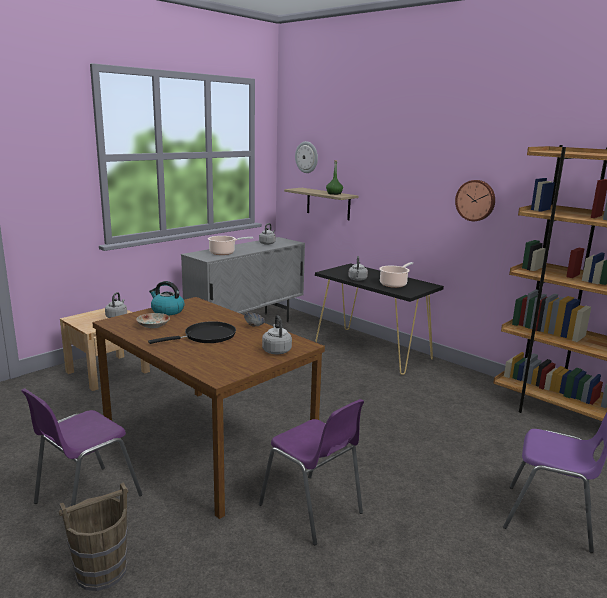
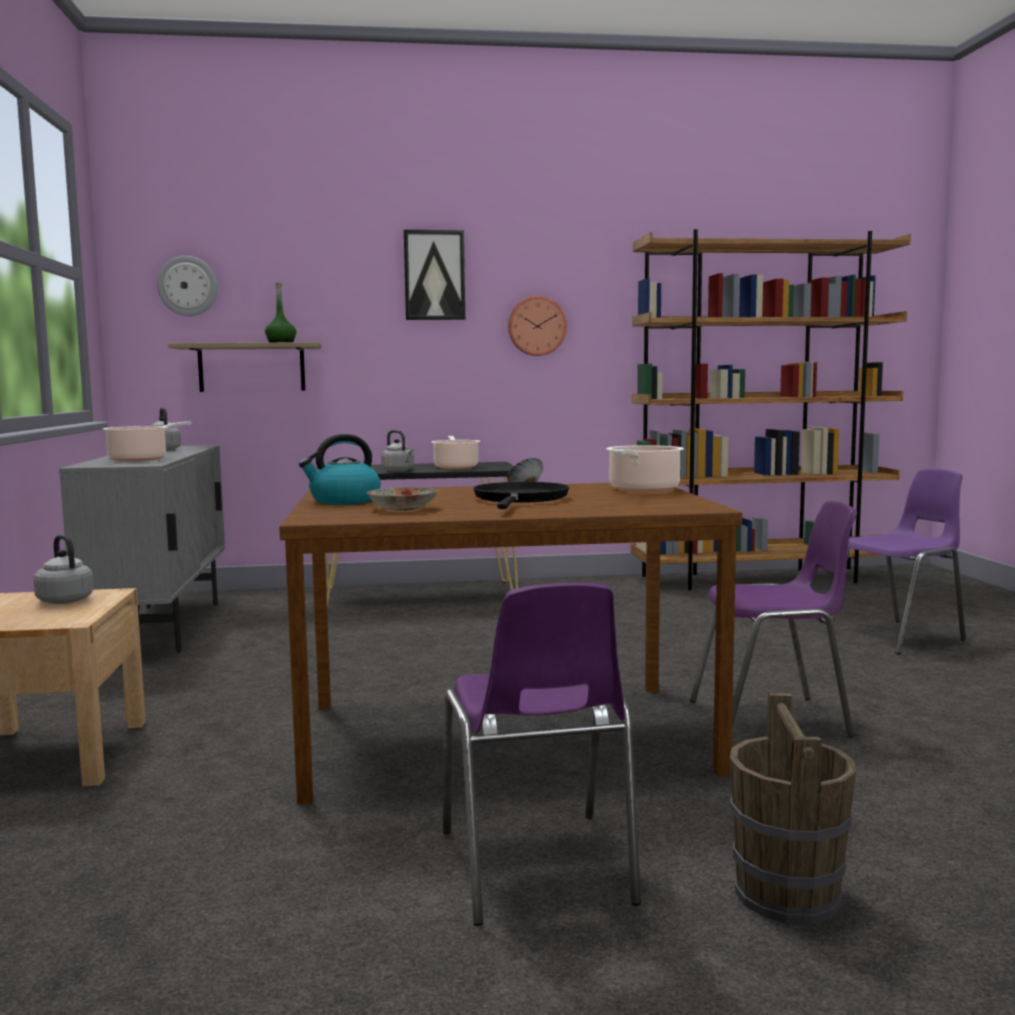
camera: 50 degrees left, 10 degrees down
grey kettle [262,315,292,354] -> cooking pot [606,445,684,492]
none -> picture [404,230,465,320]

